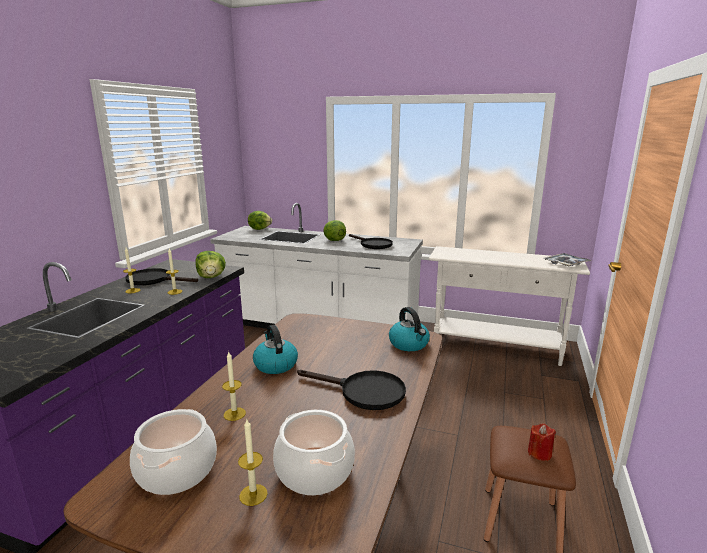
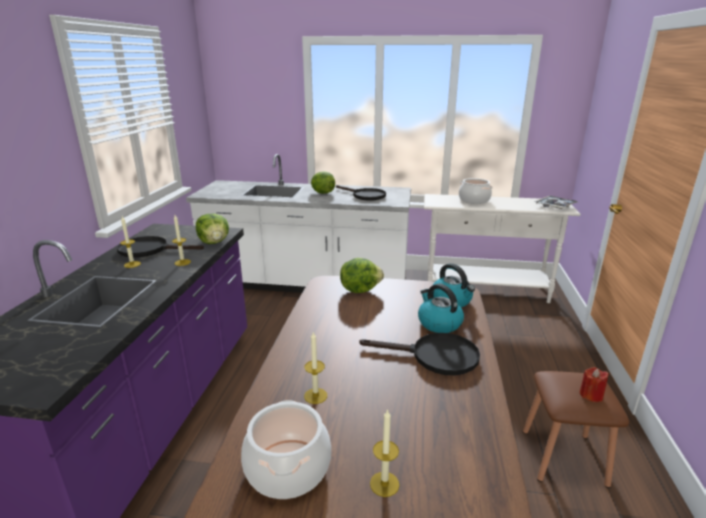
camera: 10 degrees left, 5 degrees up
lettuce [248,211,272,230] -> lettuce moved to [340,258,384,293]
kettle [253,325,298,374] -> kettle moved to [418,284,464,333]
cooking pot [273,410,355,495] -> cooking pot moved to [459,178,493,204]

